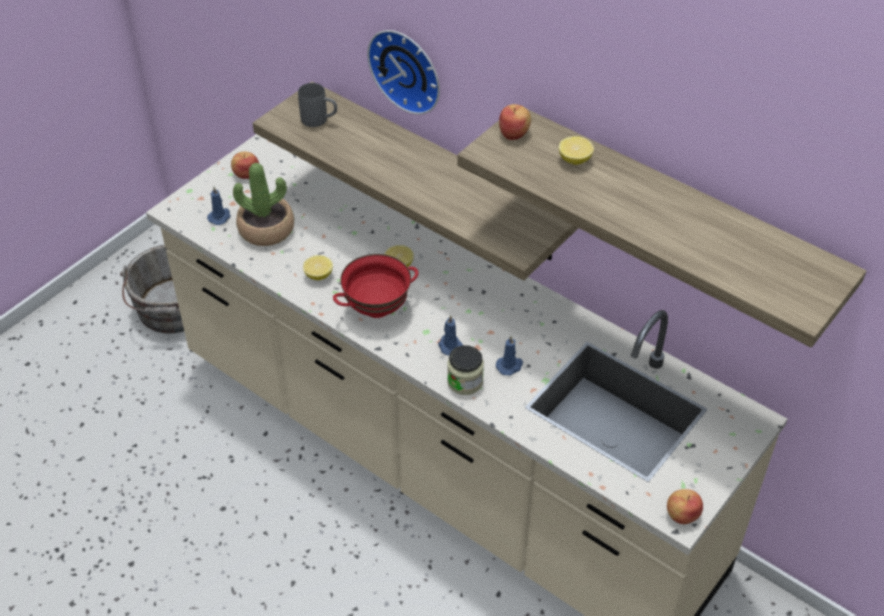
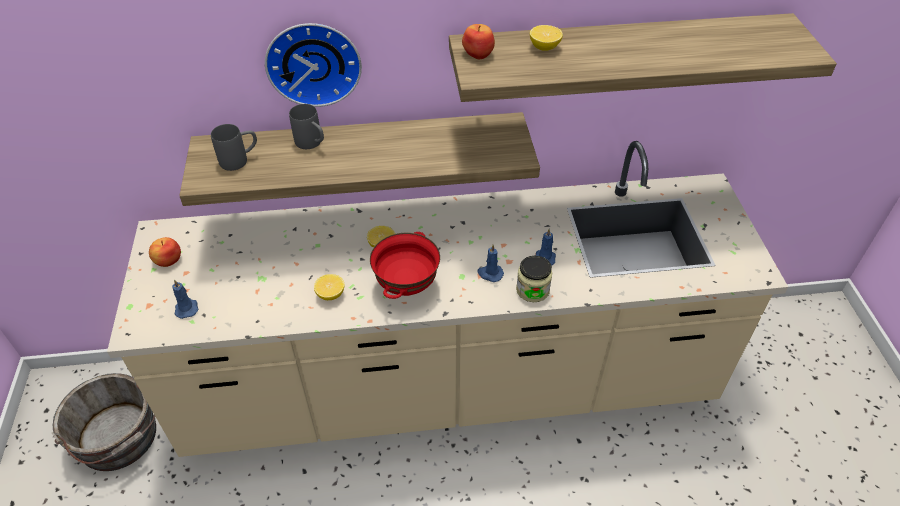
camera: 45 degrees left, 0 degrees up
potted plant [233,163,294,246] -> none
apple [667,489,703,524] -> none
none -> grey mug [289,104,324,149]

